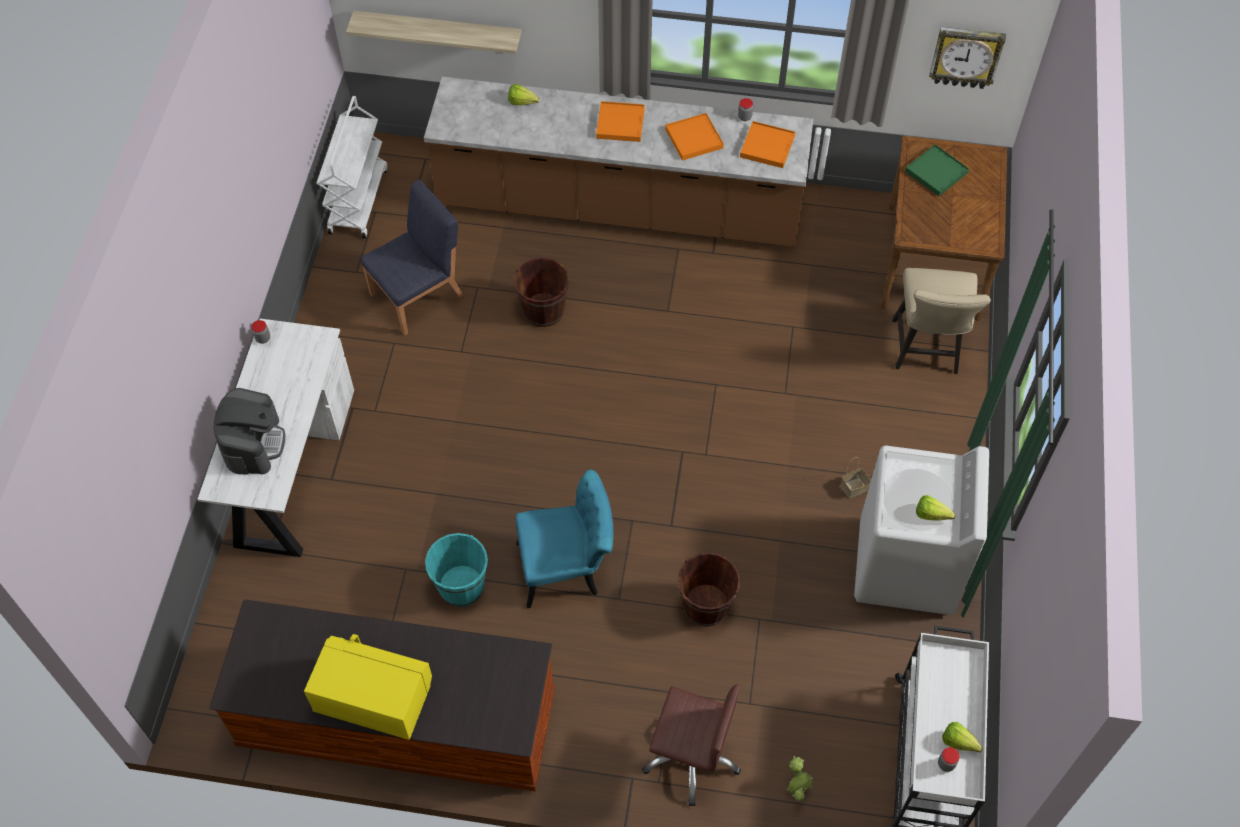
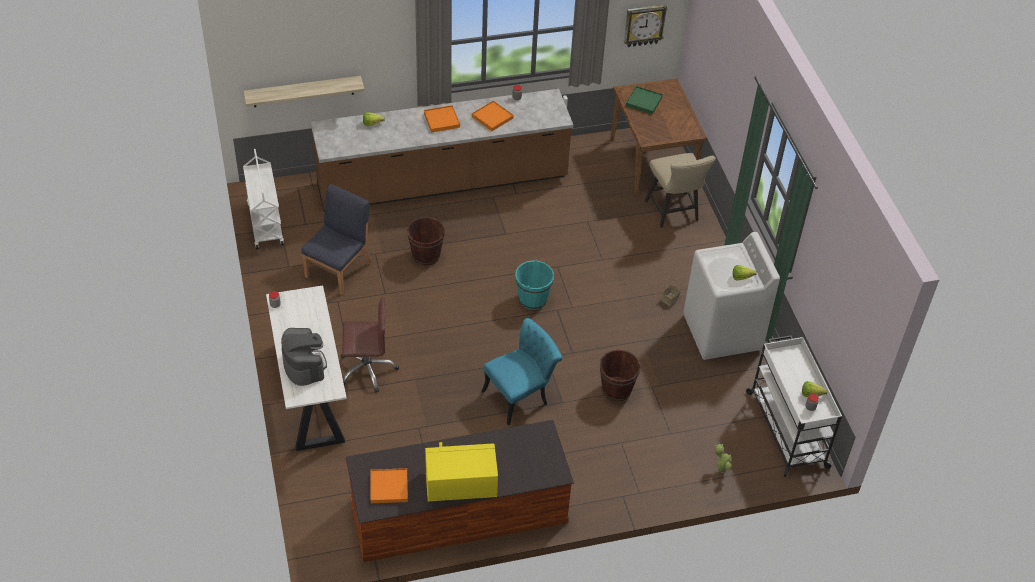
camera: 25 degrees left, 10 degrees down
turquoise bucket [425,533,488,607] -> turquoise bucket moved to [515,260,554,310]
brown office chair [642,684,741,806] -> brown office chair moved to [341,297,399,393]
orange tray [740,121,795,168] -> orange tray moved to [371,468,408,503]

